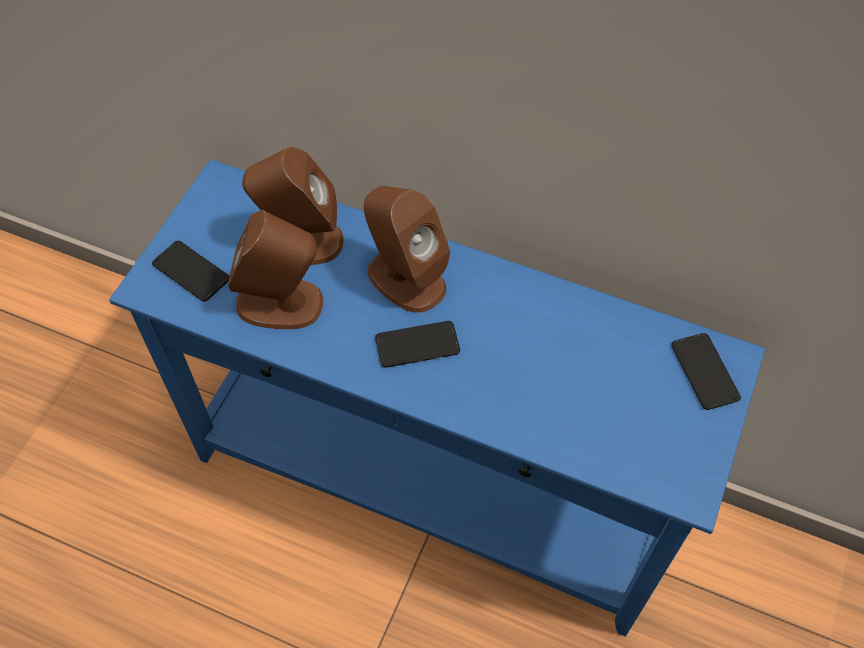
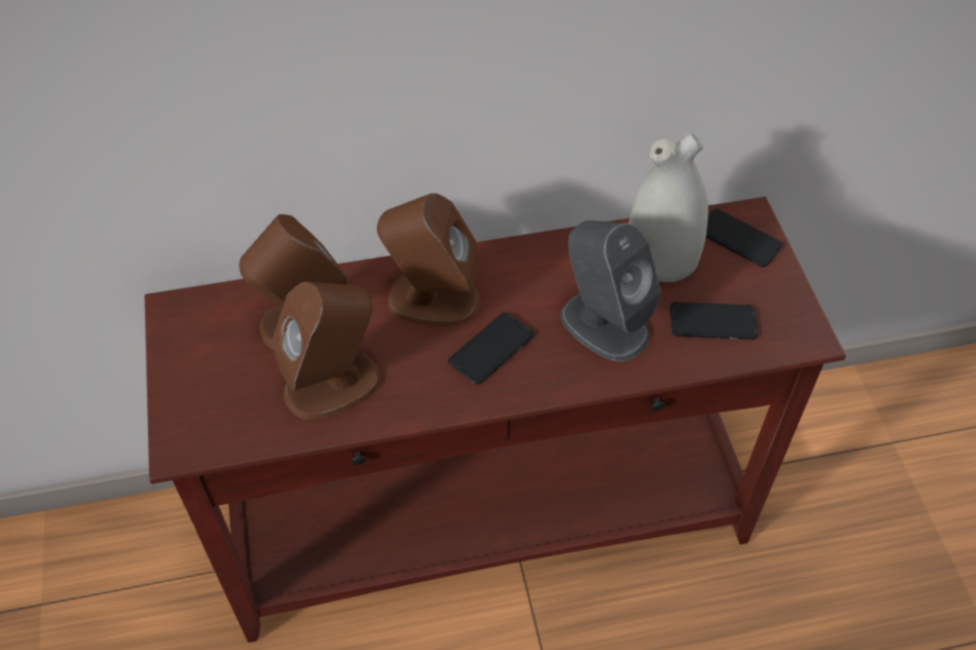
camera: 35 degrees left, 5 degrees down
blue console table [109,159,765,637] -> brown console table [145,197,846,643]
phone [152,241,229,302] -> phone moved to [670,302,758,340]
none -> grey speaker [561,220,661,361]
none -> white vase [629,133,708,282]

